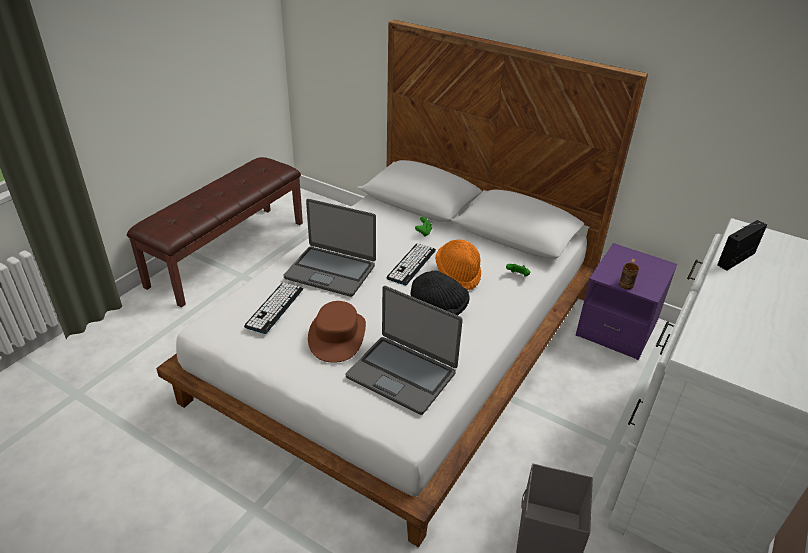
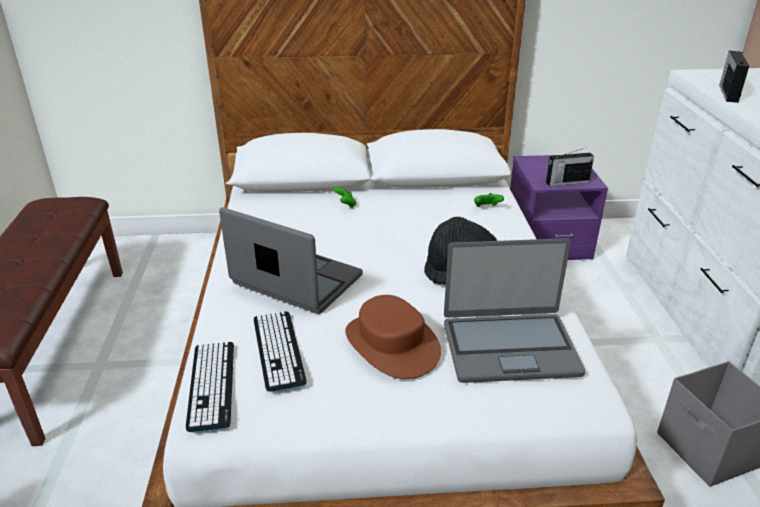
camera: 35 degrees left, 5 degrees down
laptop [284,199,376,297] -> laptop turned 135 degrees counterclockwise [219,207,363,314]
keyboard [386,243,436,285] -> keyboard moved to [186,342,234,432]
orange hat [435,240,481,290] -> none
brown mug [619,259,639,290] -> radio [546,147,594,186]

